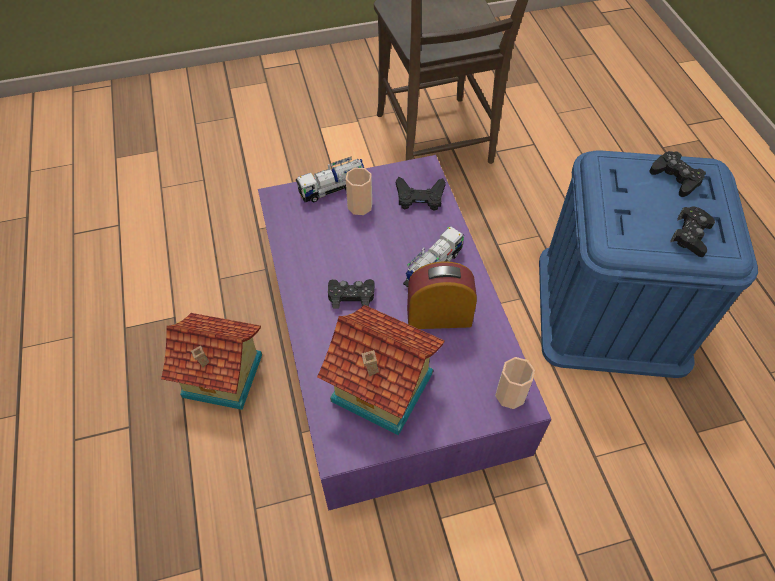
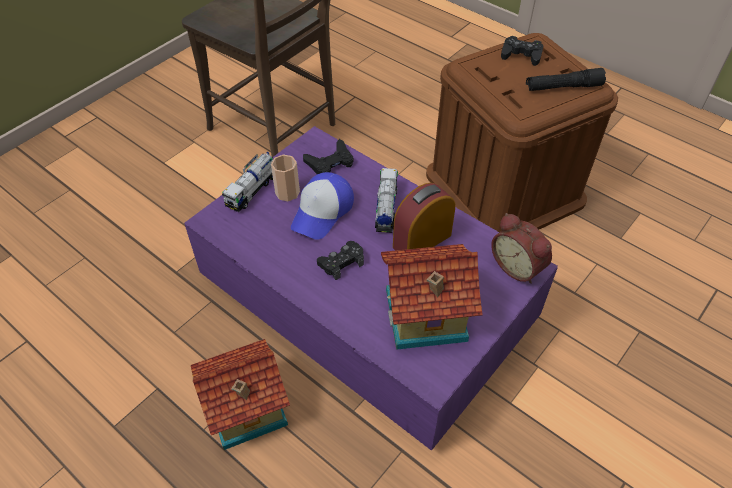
camera: 35 degrees left, 5 degrees down
cup [495,357,535,409] -> alarm clock [491,213,552,284]
blue storage box [539,150,758,378] -> brown storage box [426,33,618,232]
black game controller [670,207,715,257] -> black flashlight [526,68,606,91]
none -> cap [291,172,354,240]

